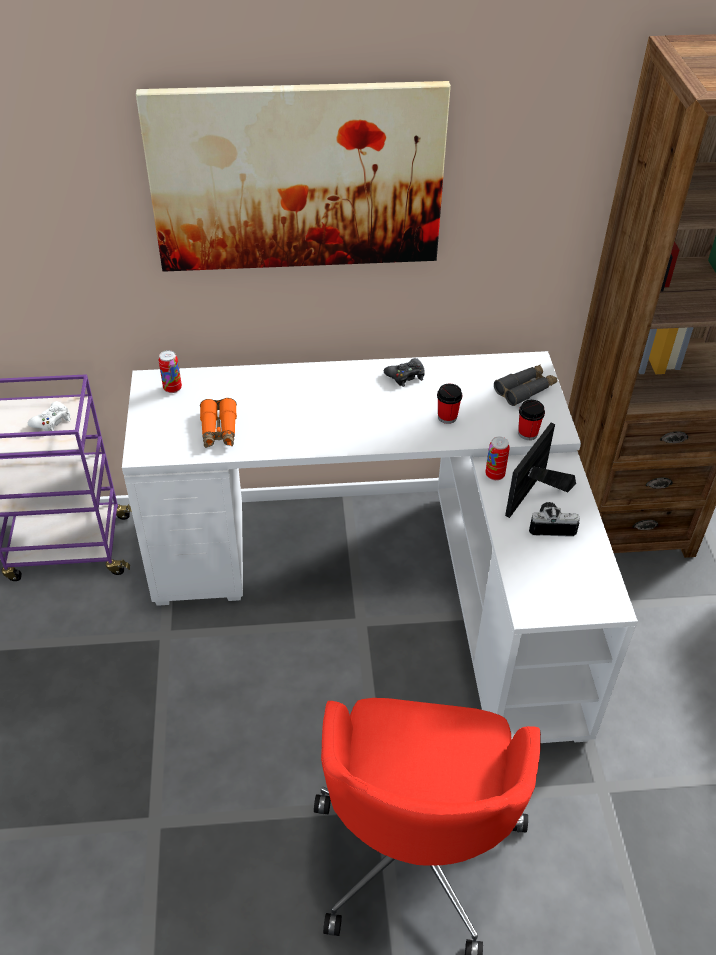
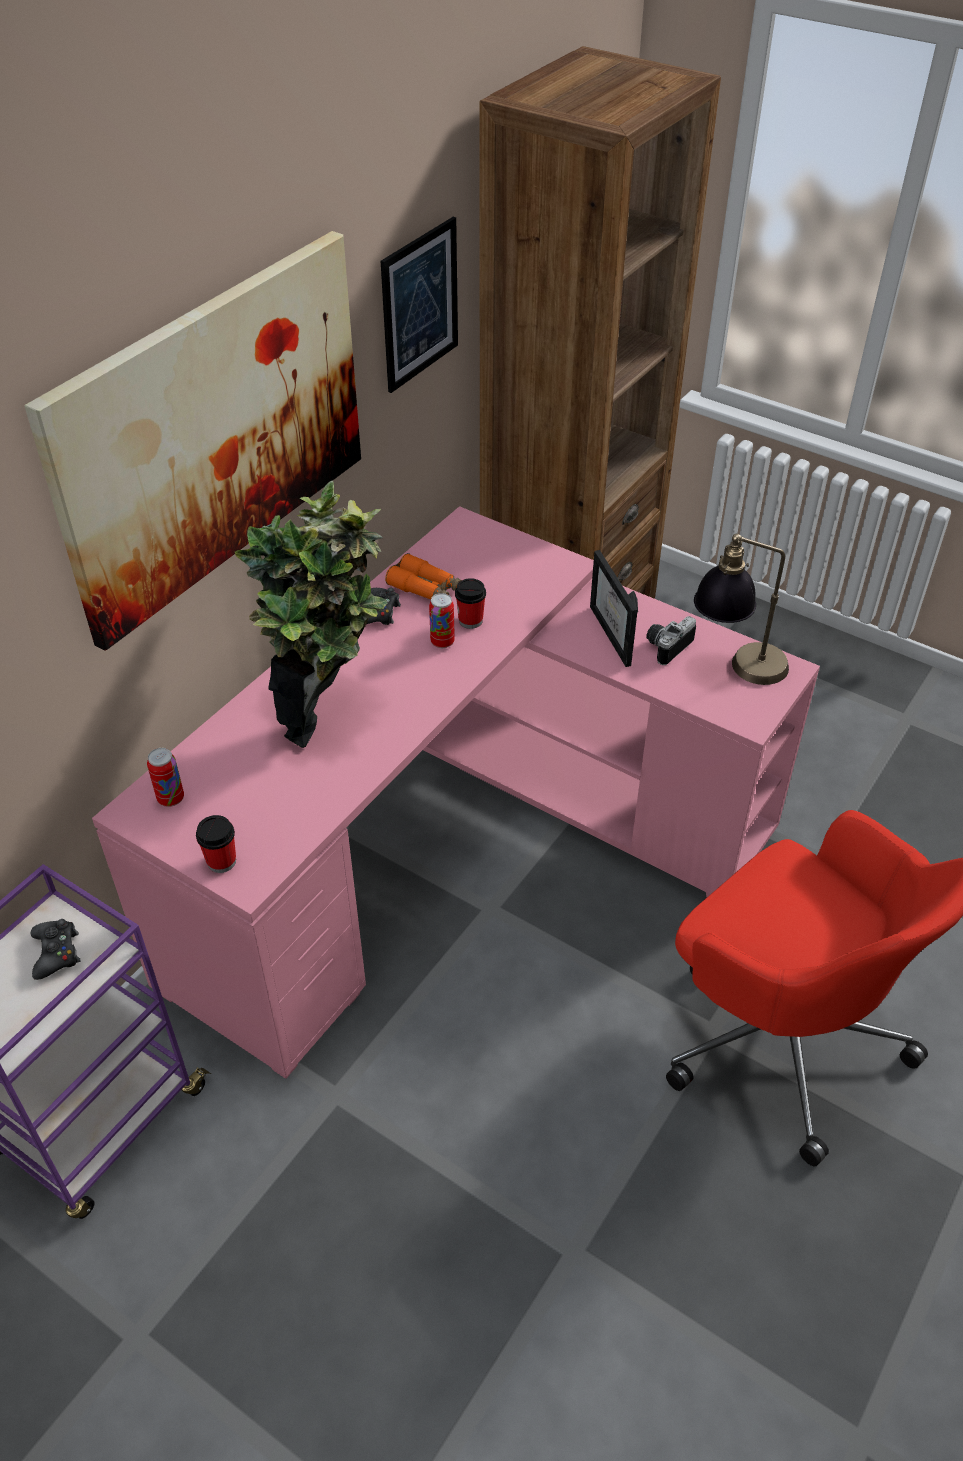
camera: 50 degrees left, 0 degrees up
white game controller [28,401,71,431] -> black game controller [31,919,81,980]
white desk [122,351,638,743] -> pink desk [92,506,820,1079]
orange binoculars [200,398,237,448] -> orange binoculars moved to [385,553,462,600]
can [485,436,510,480] -> can moved to [429,593,455,648]
grey binoculars [494,364,557,406] -> none
cup [518,400,545,440] -> cup moved to [196,815,236,873]
none -> potted plant [235,480,388,748]
none -> picture [381,217,458,393]
none -> table lamp [694,534,789,685]

